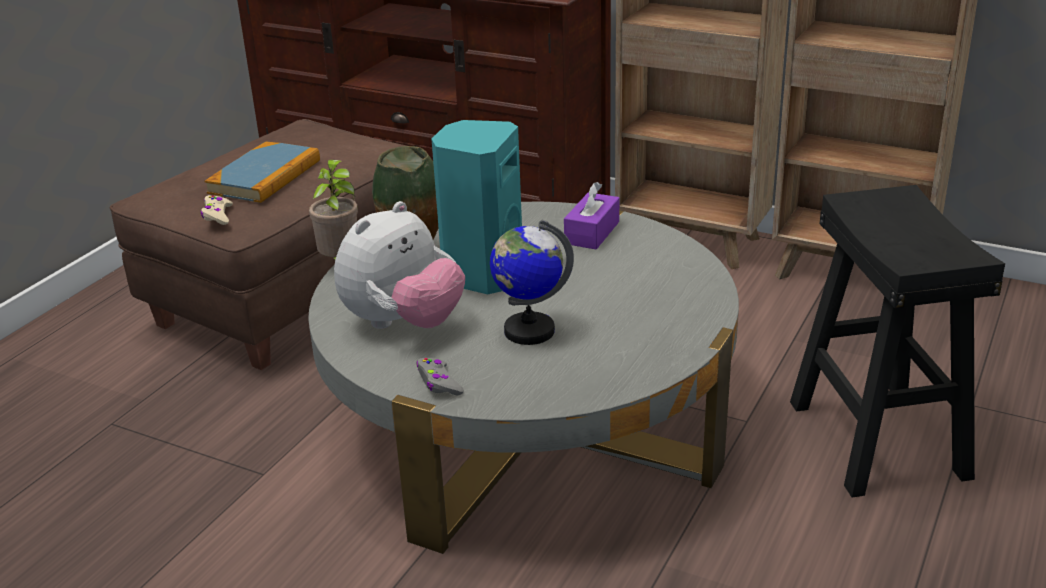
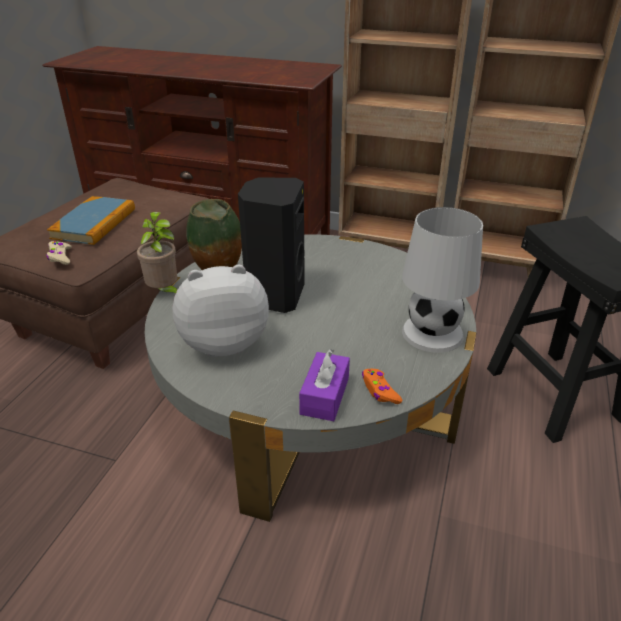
camera: 10 degrees left, 5 degrees up
plush toy [334,201,465,329] -> plush toy turned 135 degrees counterclockwise [172,265,269,357]
grey game controller [417,358,464,396] -> none
turquoise speaker [431,120,522,294] -> black speaker [238,177,305,313]
globe [490,220,574,345] -> none
purple tissue box [564,182,619,249] -> purple tissue box moved to [299,349,350,421]
none -> orange game controller [362,369,402,404]
none -> white table lamp [402,207,483,353]

